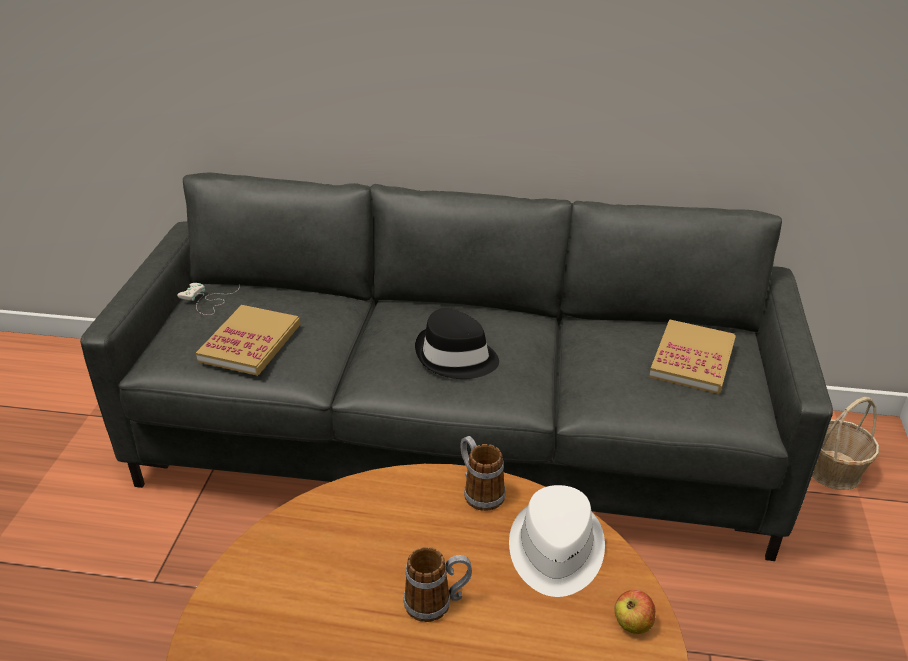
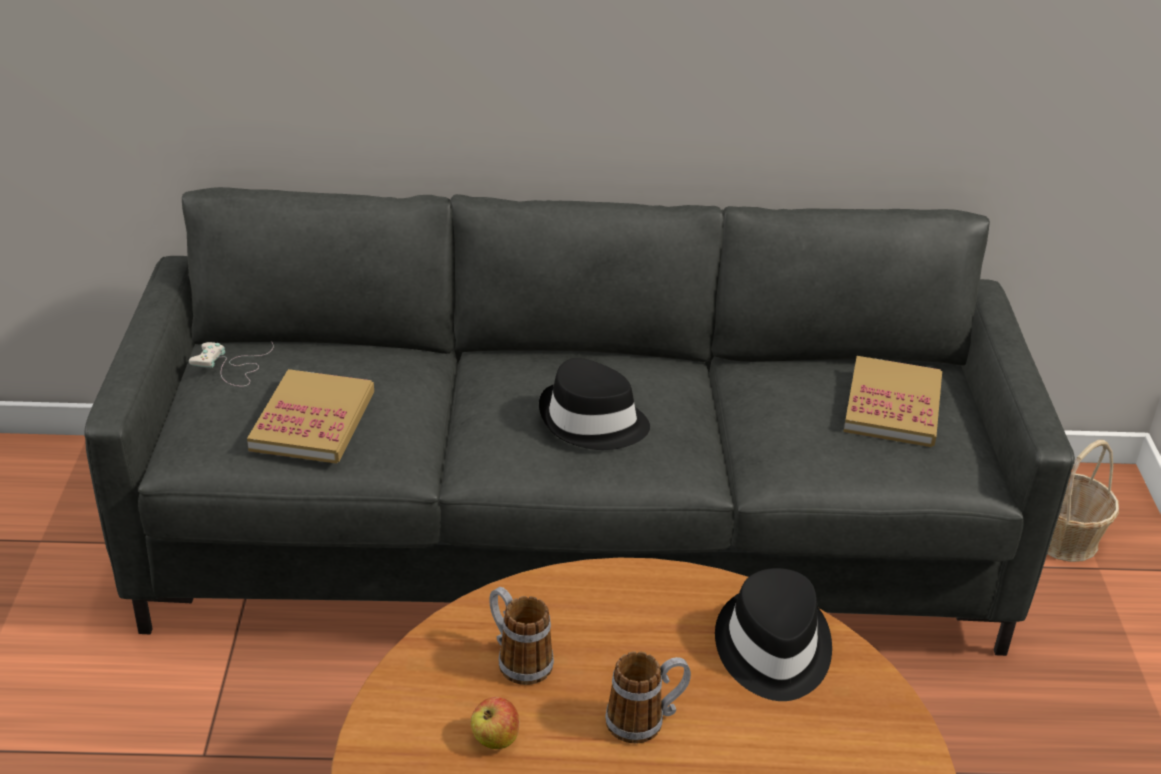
camera: 10 degrees left, 0 degrees up
mug [461,436,505,511] -> mug moved to [489,587,554,685]
white hat [509,485,605,597] -> black hat [715,568,832,701]
apple [614,590,656,634] -> apple moved to [471,697,520,749]

